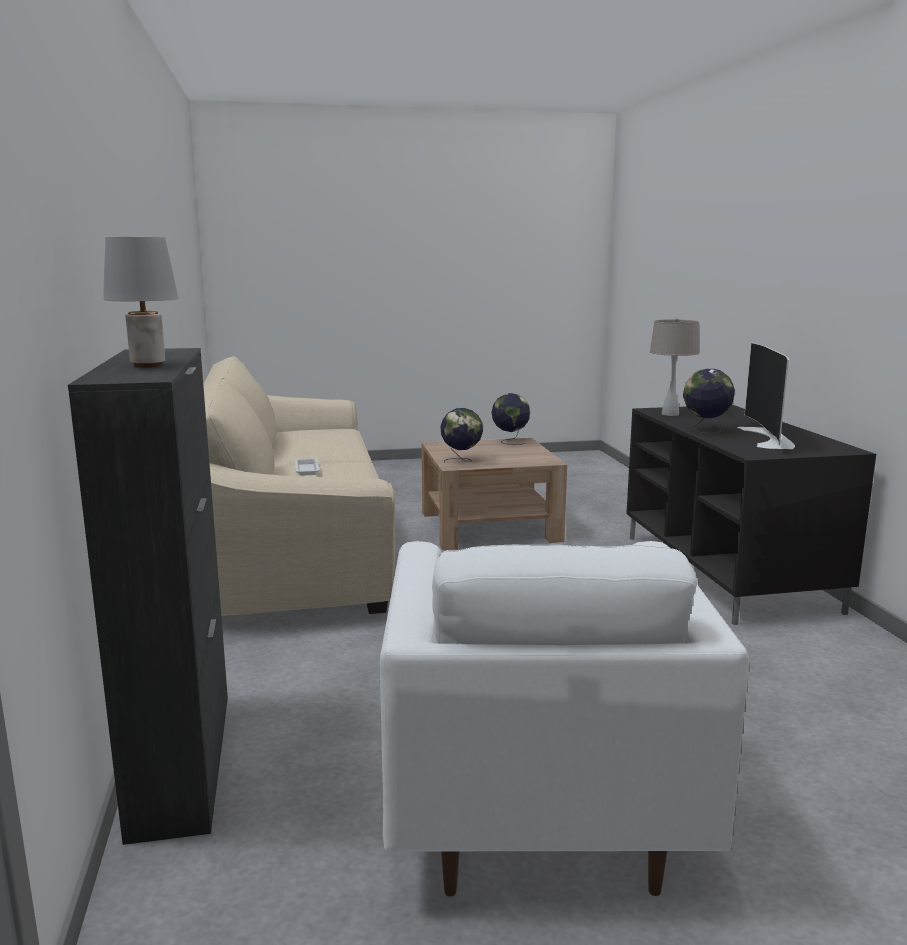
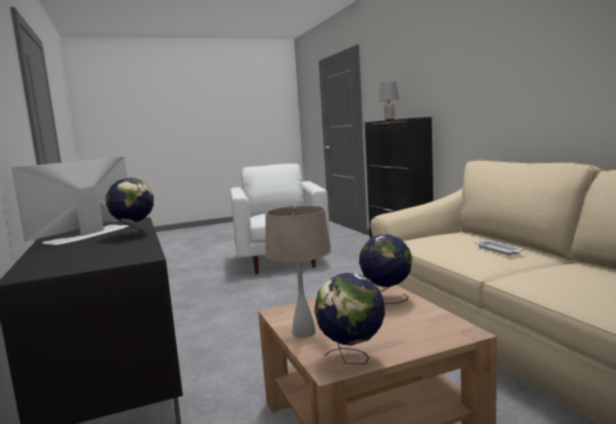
camera: 170 degrees right, 5 degrees down
beige table lamp [650,318,699,416] -> beige table lamp moved to [265,205,331,338]
television [737,343,795,449] -> television turned 150 degrees counterclockwise [11,157,129,245]

